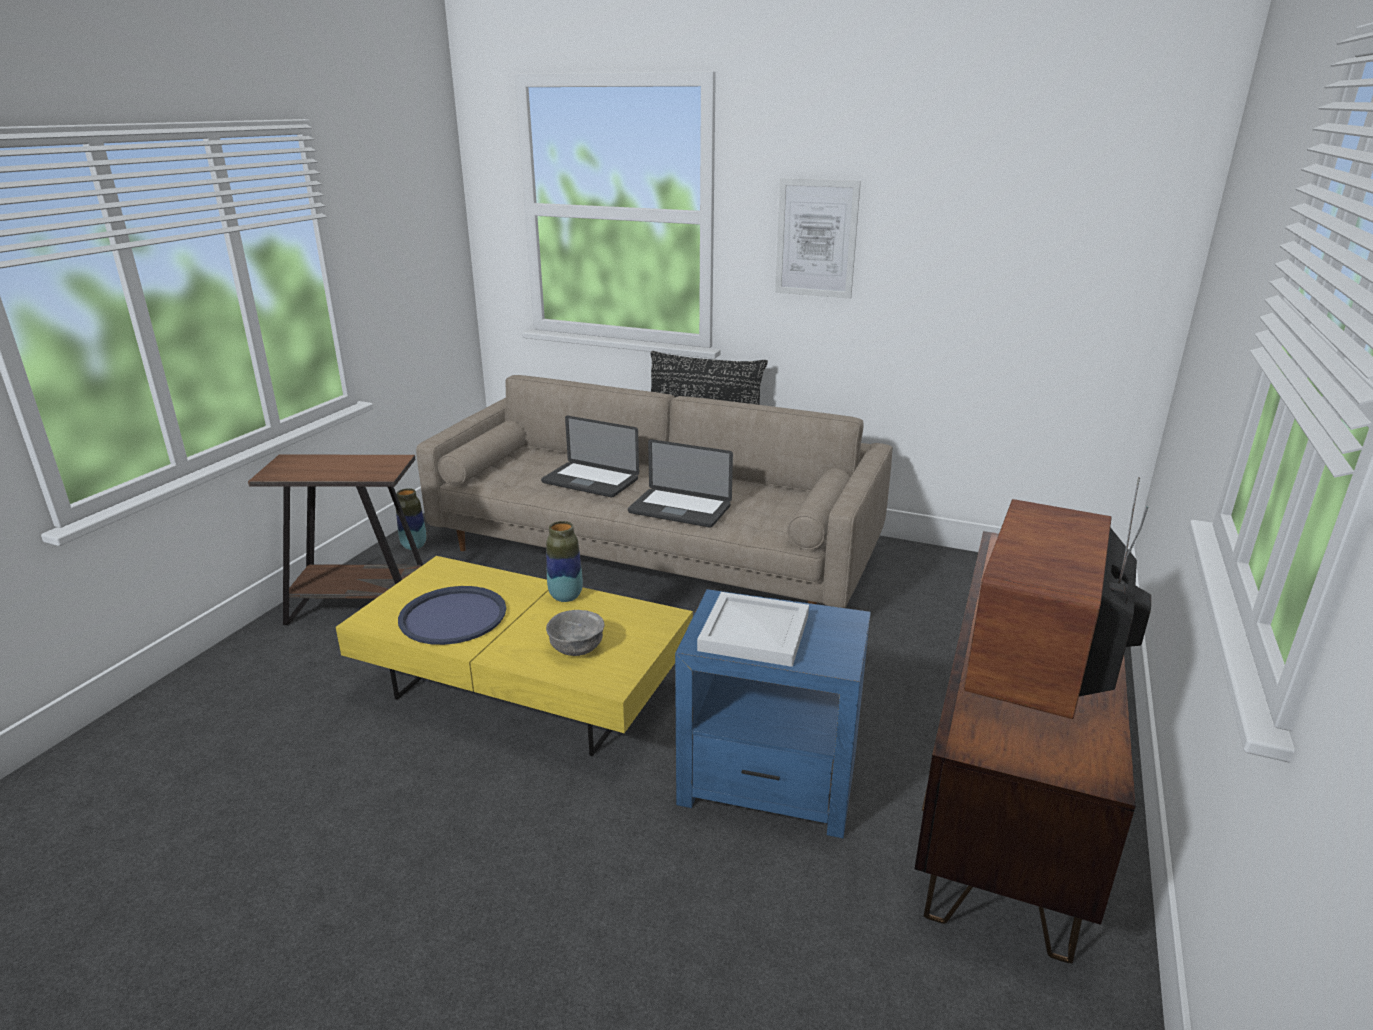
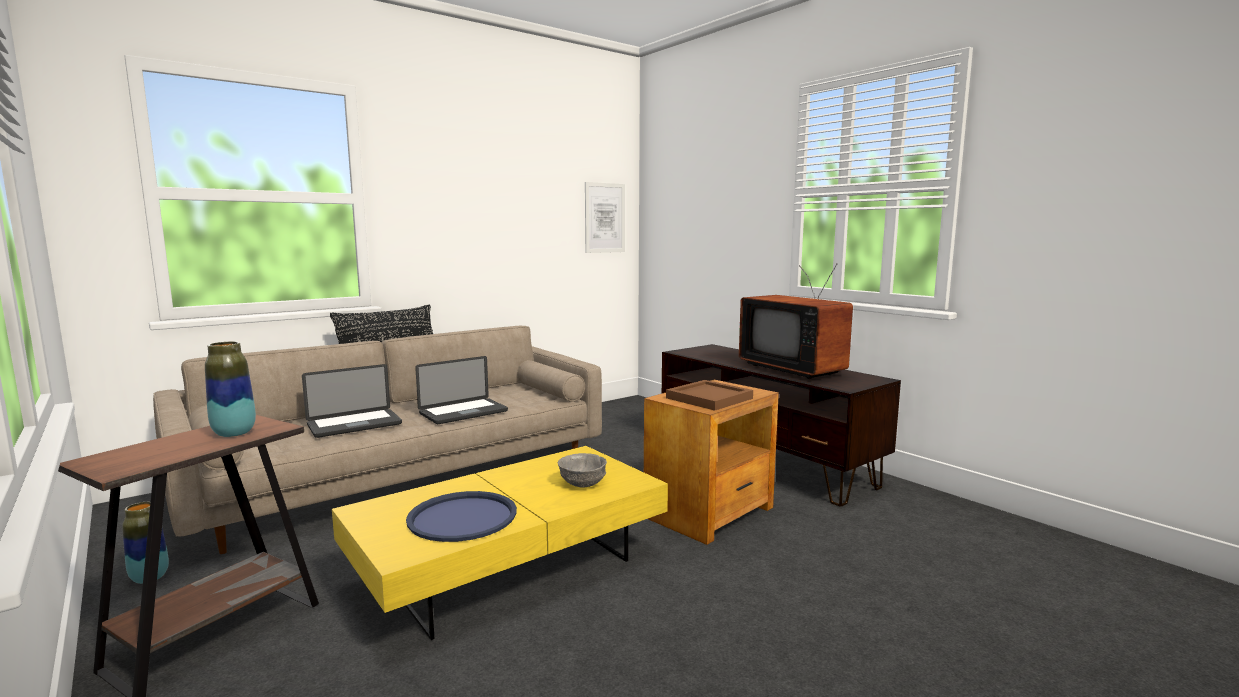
camera: 60 degrees left, 15 degrees down
vase [546,521,583,602] -> vase moved to [205,341,256,437]
blue side table [675,589,871,838] -> brown side table [644,380,779,545]
white tray [697,592,809,667] -> brown tray [666,380,753,411]
picture [775,178,861,299] -> picture moved to [585,182,625,253]

